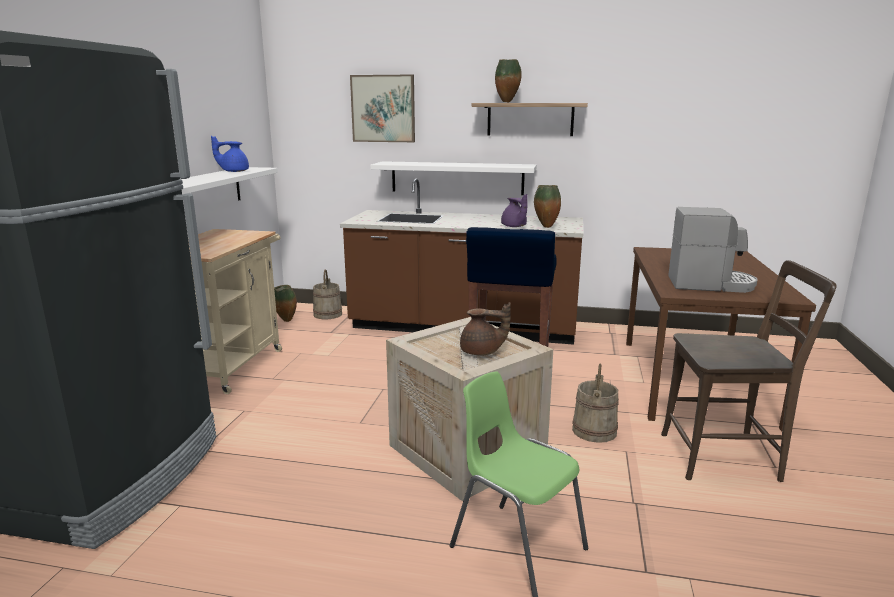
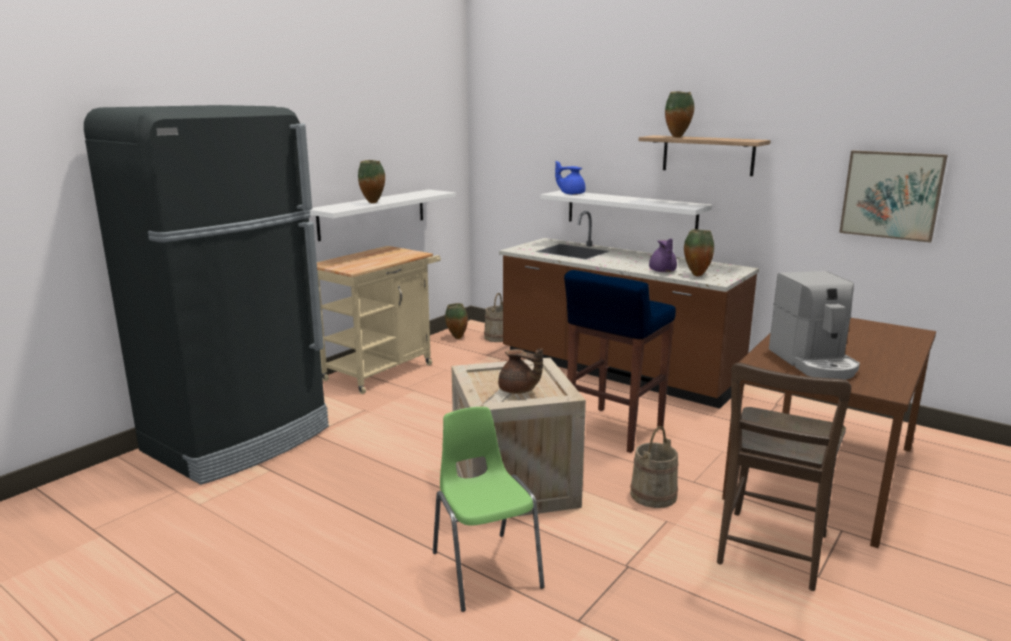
camera: 25 degrees right, 0 degrees up
blue teapot [211,136,249,172] -> blue teapot moved to [555,161,585,195]
picture [350,75,415,142] -> picture moved to [839,150,948,243]
brown chair [661,260,837,482] -> brown chair turned 90 degrees clockwise [717,362,851,591]
coffee machine [668,207,757,293] -> coffee machine turned 45 degrees clockwise [769,271,860,380]
none -> vase [358,160,385,203]

